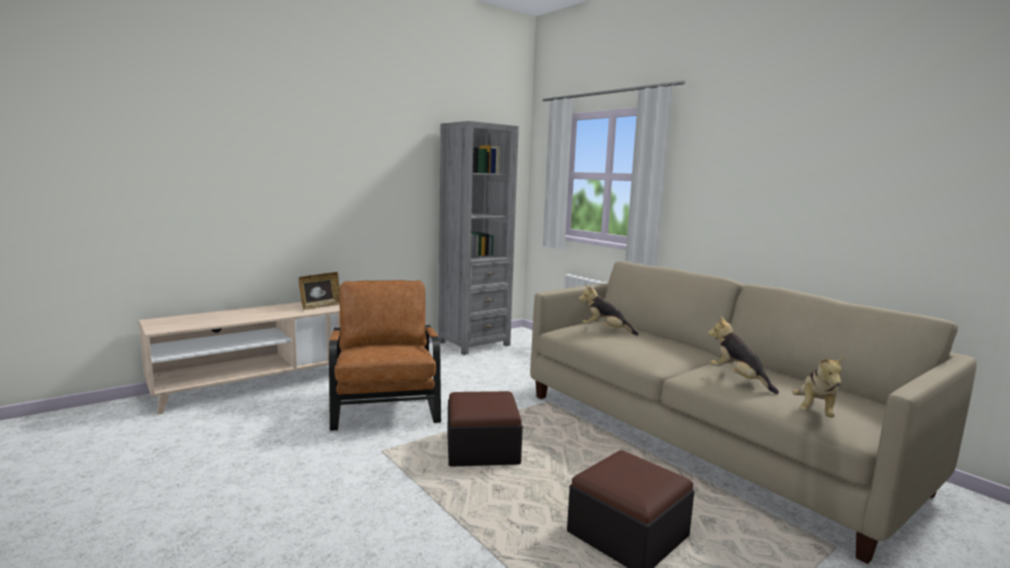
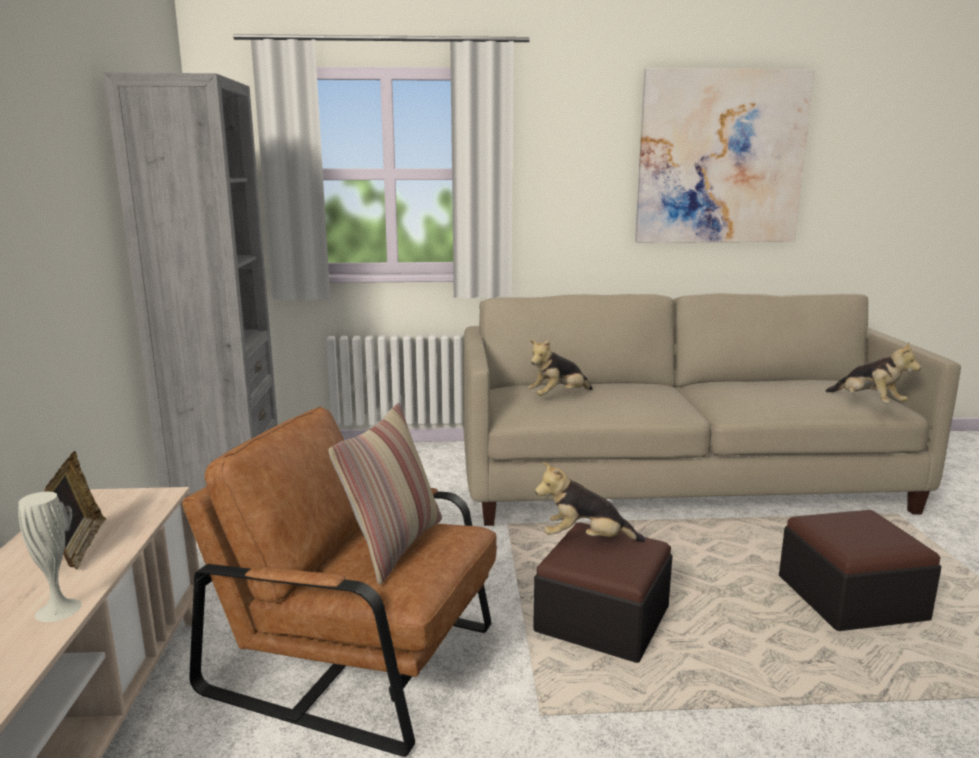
camera: 55 degrees left, 5 degrees up
plush toy [708,316,779,394] -> plush toy moved to [535,462,645,542]
none -> white vase [18,492,82,622]
none -> pillow [329,403,442,585]
none -> picture [635,68,814,243]

